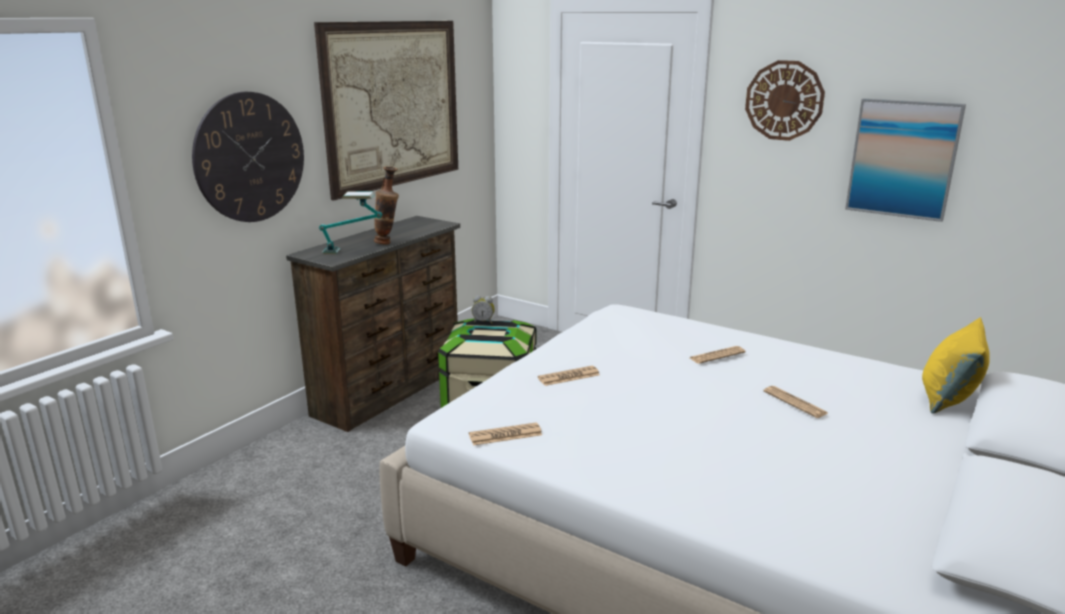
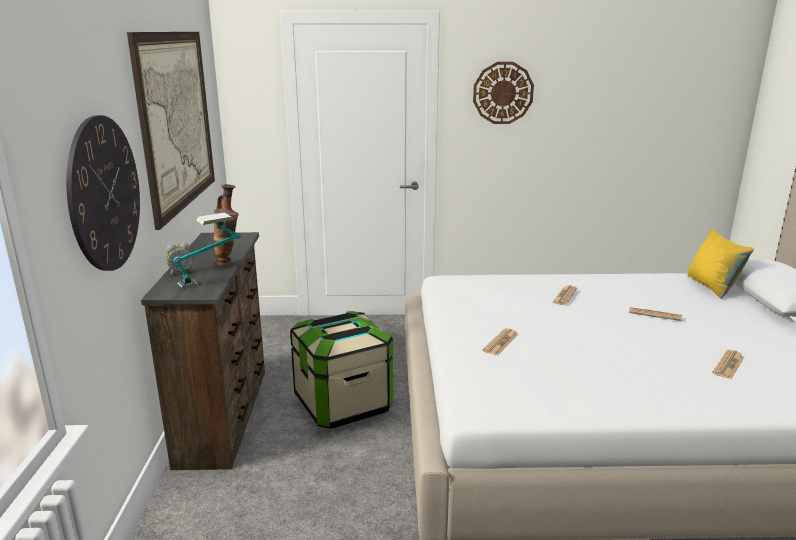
camera: 35 degrees left, 0 degrees up
newspaper [469,422,542,446] -> newspaper moved to [712,350,744,379]
alarm clock [472,296,495,324] -> alarm clock moved to [166,242,193,275]
picture [845,98,966,222] -> none

